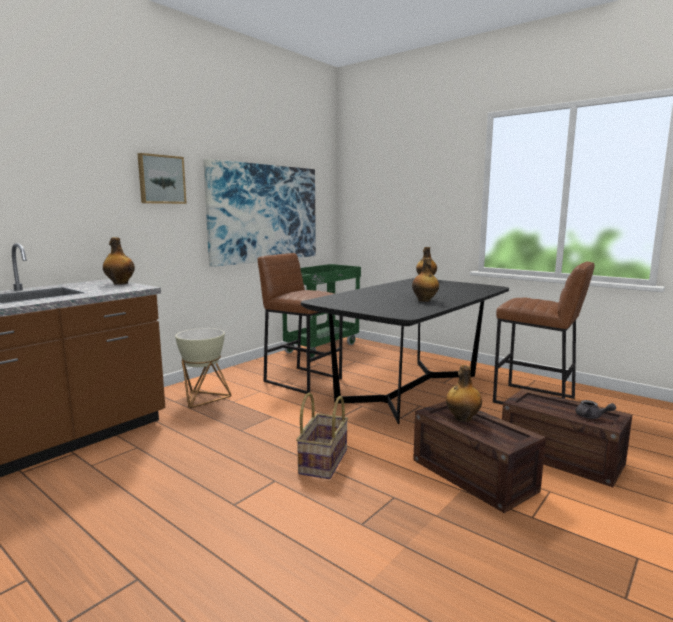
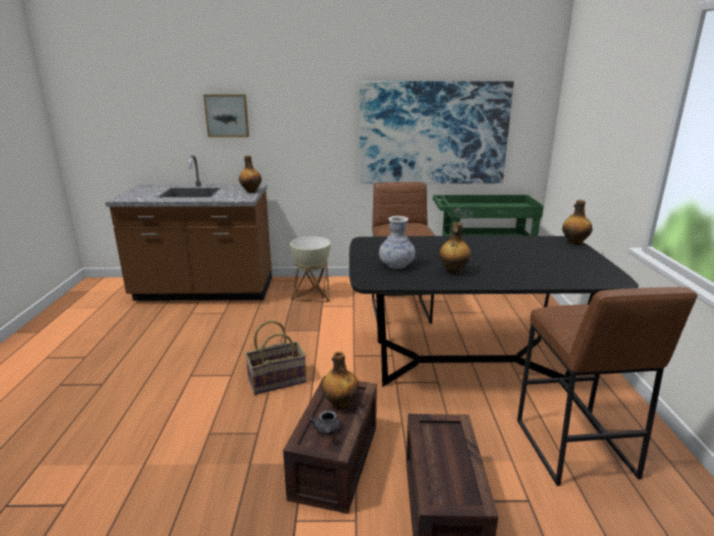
camera: 50 degrees right, 10 degrees up
picture [137,153,187,204] -> picture moved to [203,94,249,137]
grey teapot [576,400,616,419] -> grey teapot moved to [309,410,341,435]
none -> vase [379,216,415,269]

